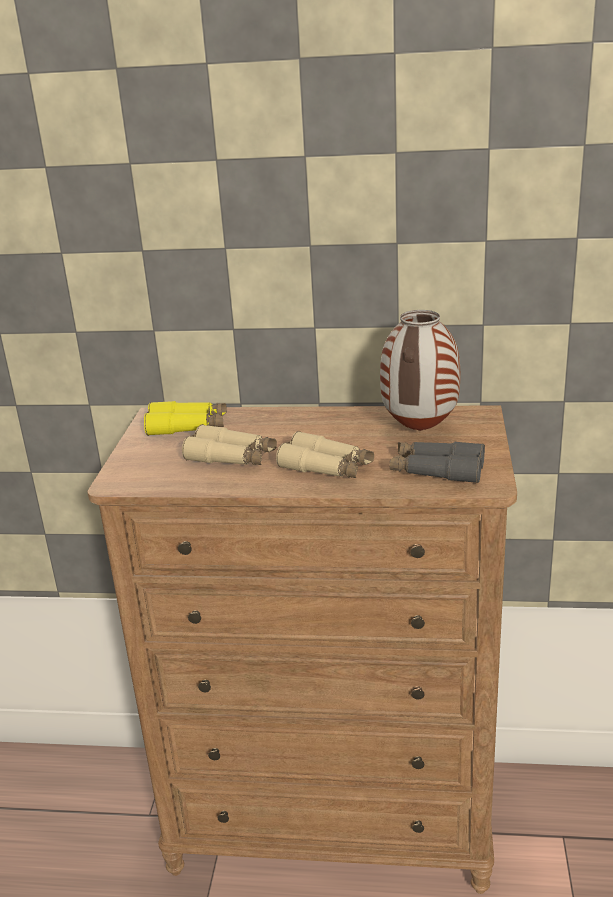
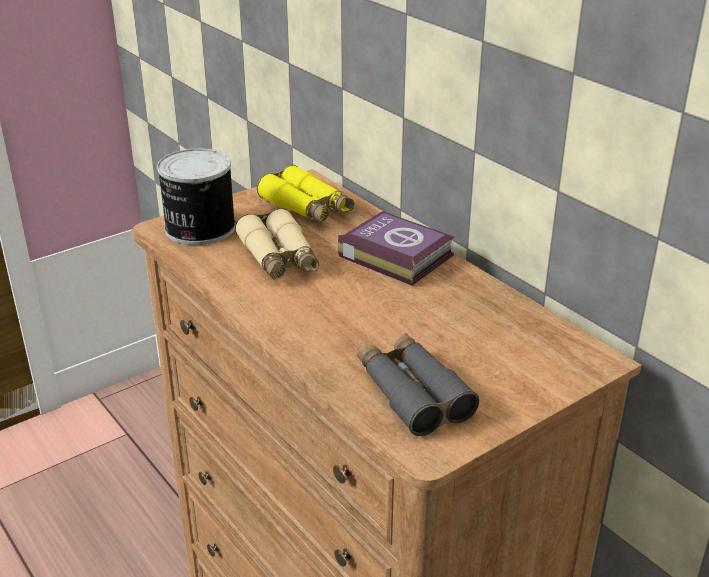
camera: 45 degrees right, 5 degrees up
beige binoculars [276,431,374,478] -> none
vase [380,310,460,431] -> none
none -> can [157,148,236,245]
none -> book [338,211,454,286]

